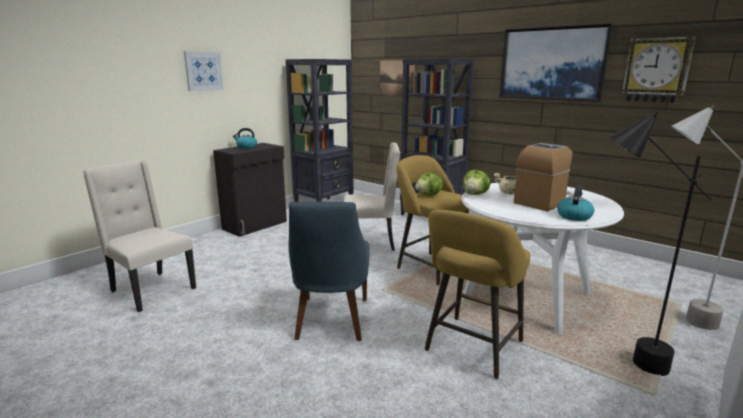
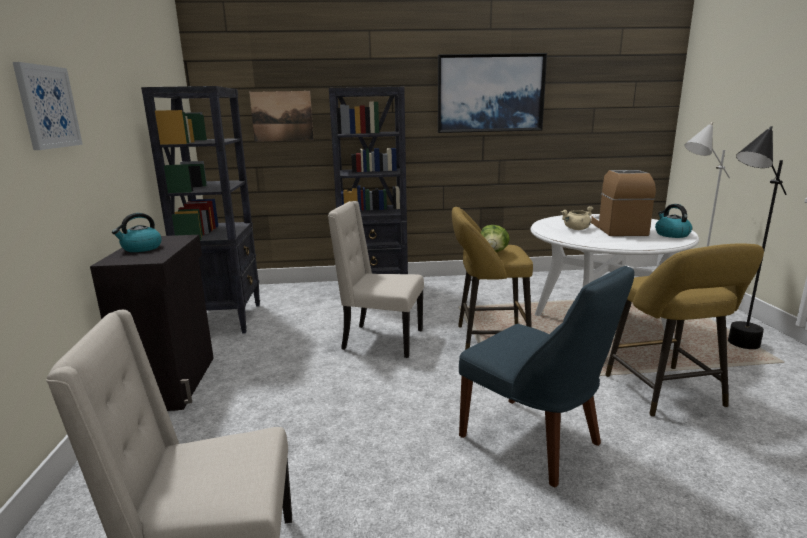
camera: 45 degrees left, 0 degrees up
beige chair [344,142,400,251] -> beige chair turned 120 degrees counterclockwise [328,201,424,358]
lettuce [463,170,490,195] -> none
wall clock [622,36,696,103] -> none

